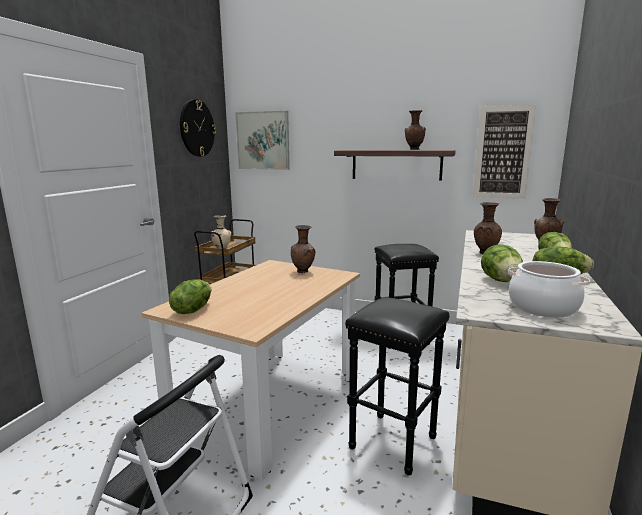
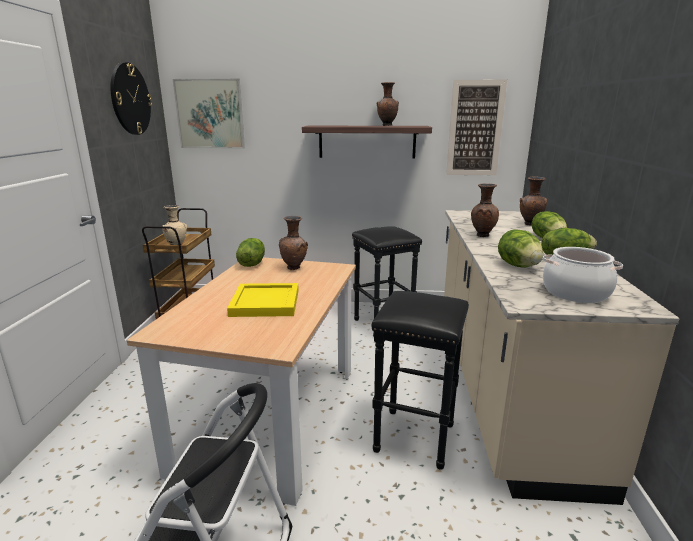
camera: 15 degrees left, 5 degrees up
lettuce [169,279,211,314] -> lettuce moved to [236,238,265,267]
none -> yellow tray [227,283,299,317]

